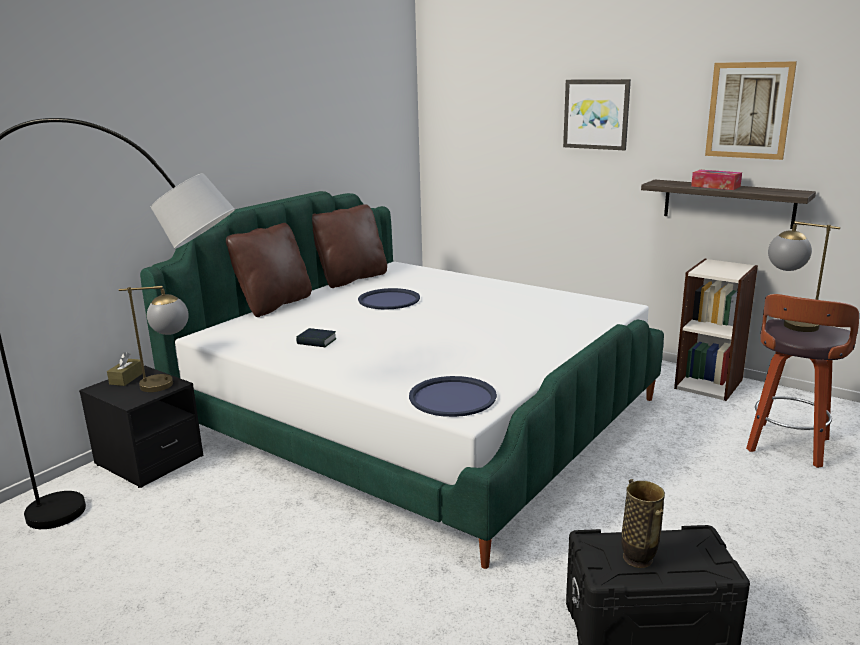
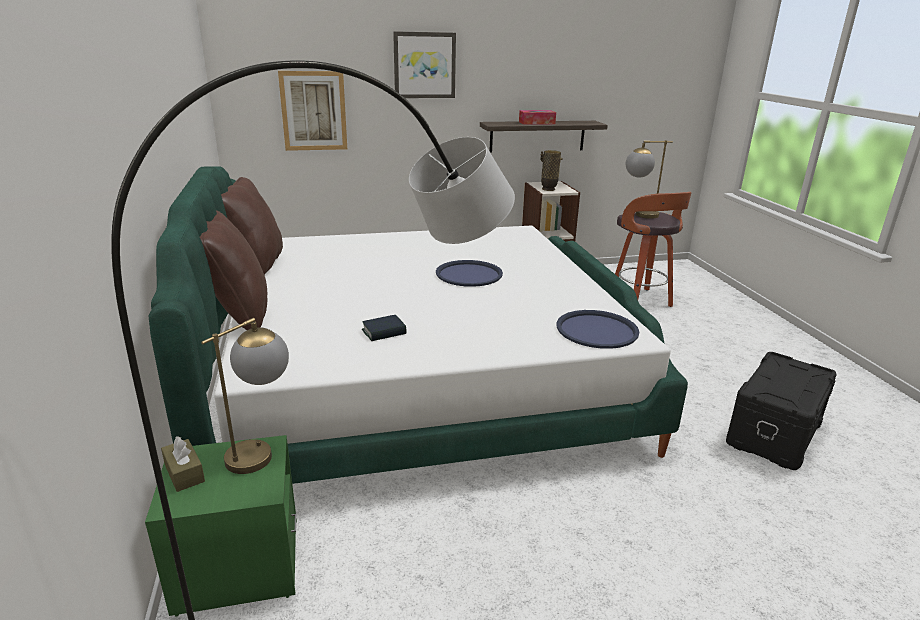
camera: 50 degrees left, 5 degrees up
black nightstand [79,366,203,488] -> green nightstand [145,435,297,617]
blue tray [358,288,420,310] -> blue tray moved to [436,260,503,287]
vase [621,479,665,568] -> vase moved to [540,150,562,191]
picture [705,61,797,160] -> picture moved to [278,71,347,151]

